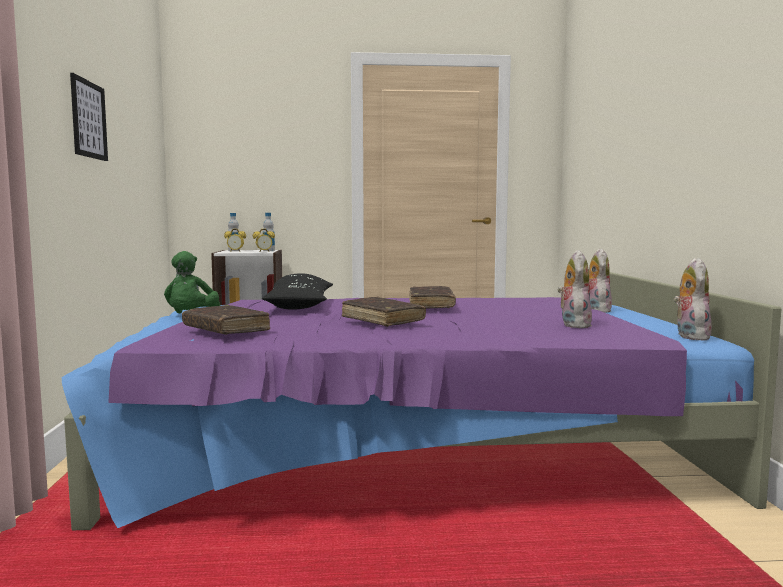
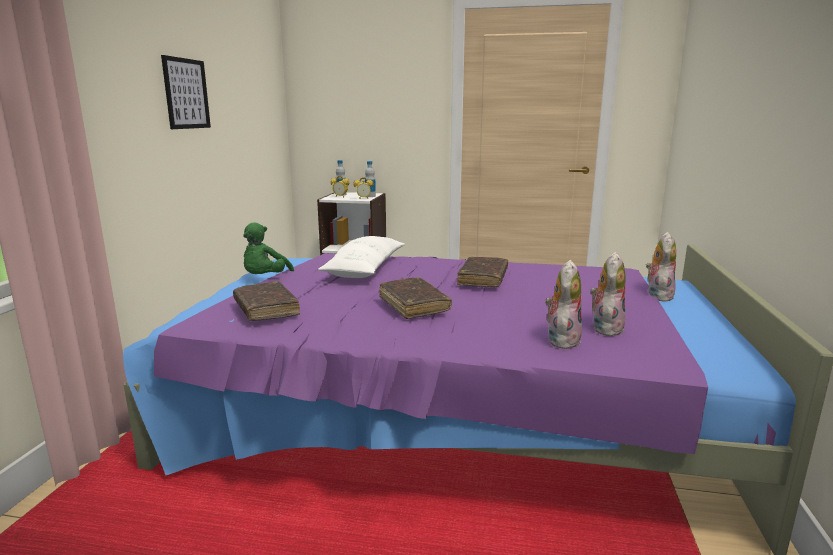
camera: 15 degrees right, 10 degrees up
black pillow [262,273,333,310] -> white pillow [318,236,405,278]
plush toy [673,258,712,341] -> plush toy moved to [545,260,582,349]

